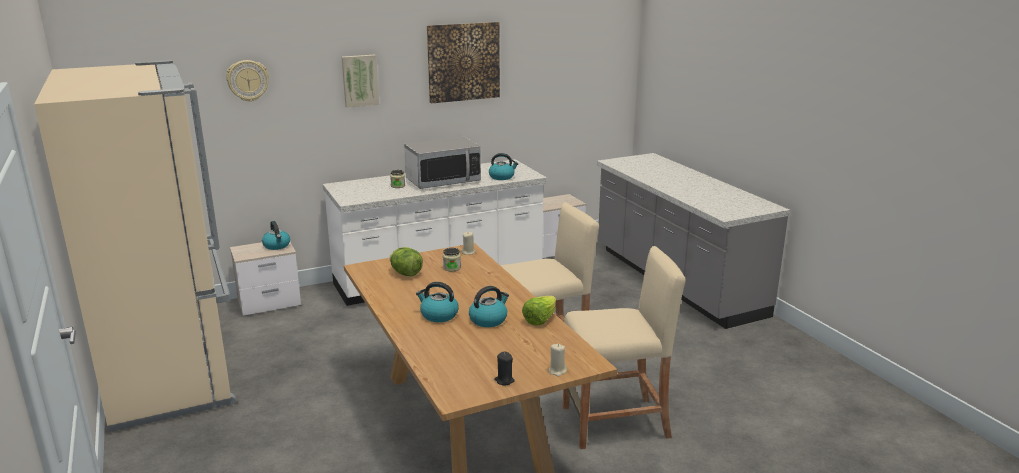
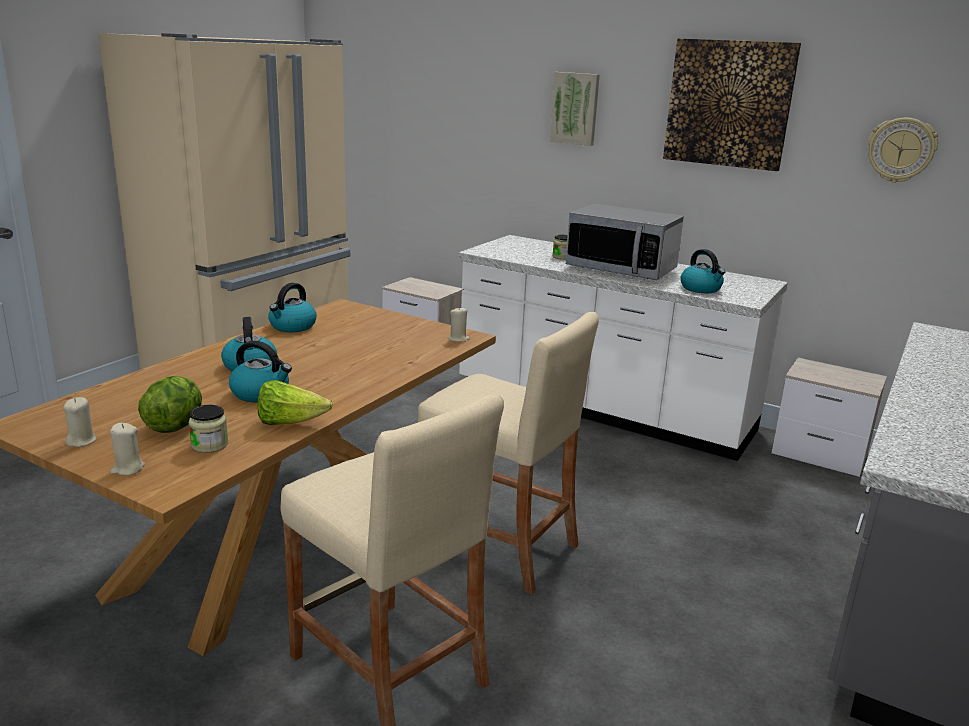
camera: 55 degrees right, 0 degrees up
wall clock [226,60,269,102] -> wall clock moved to [868,118,938,183]
kettle [262,221,290,250] -> kettle moved to [268,283,316,332]
lettuce [390,247,423,276] -> lettuce moved to [138,376,202,433]
jar [443,248,461,272] -> jar moved to [189,405,228,453]
black candle [494,352,514,386] -> beige candle [64,397,96,447]

